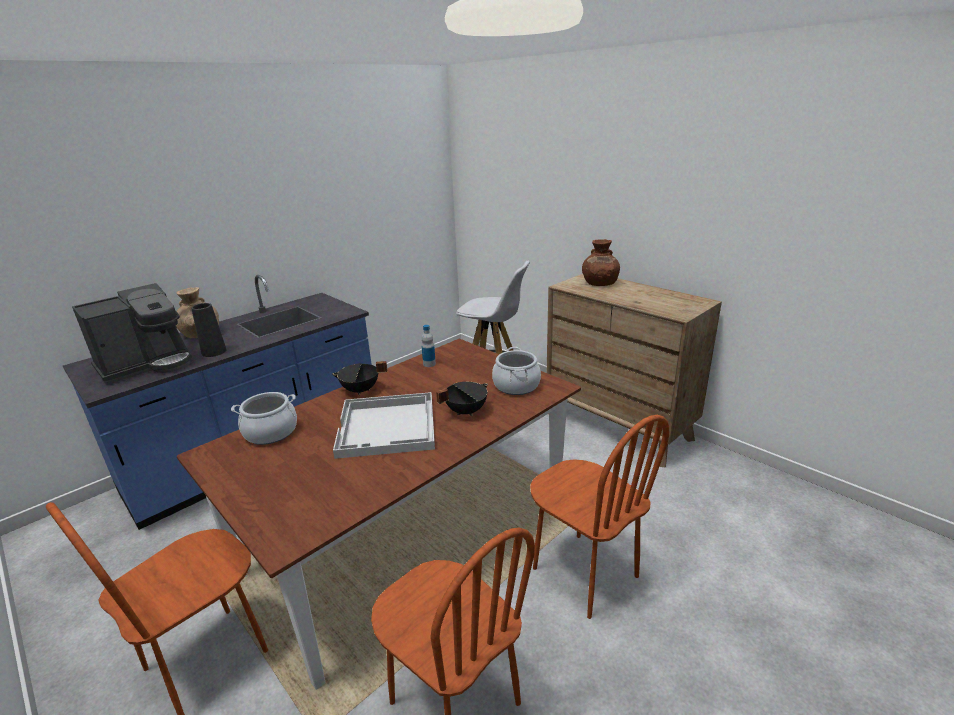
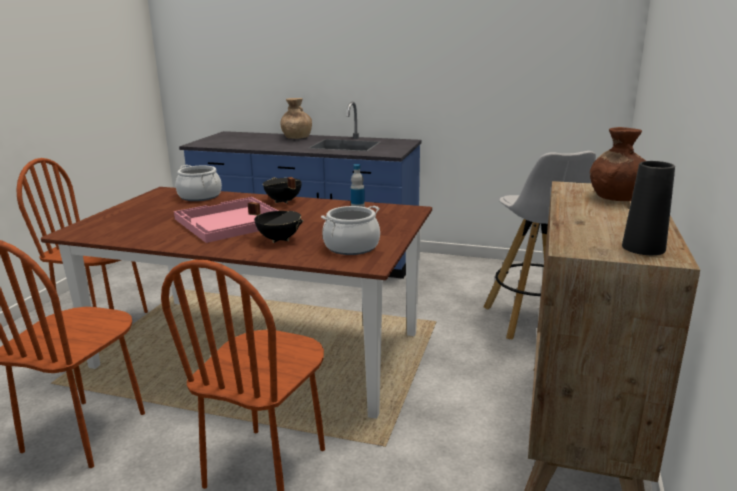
camera: 60 degrees right, 5 degrees down
coffee machine [72,283,192,384] -> none
black vase [191,303,227,357] -> black vase moved to [622,161,675,255]
white tray [333,392,435,459] -> pink tray [174,197,279,243]

